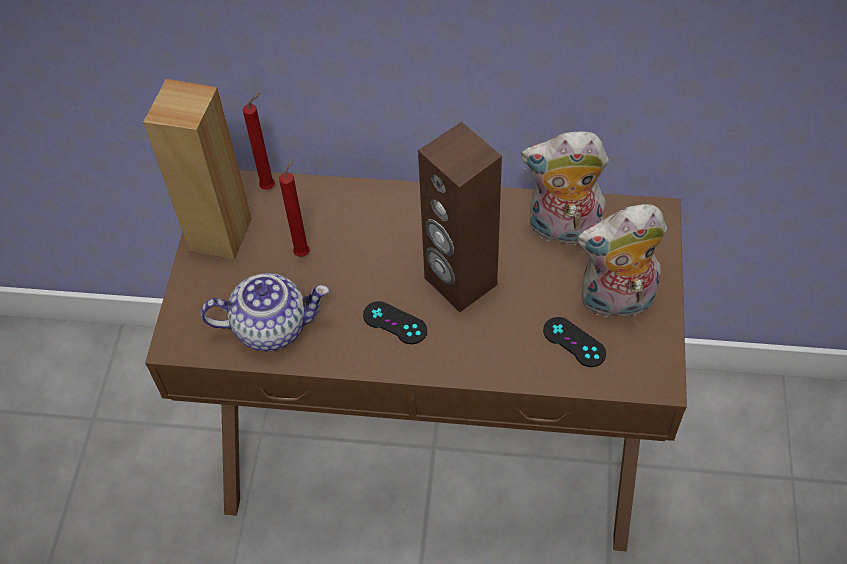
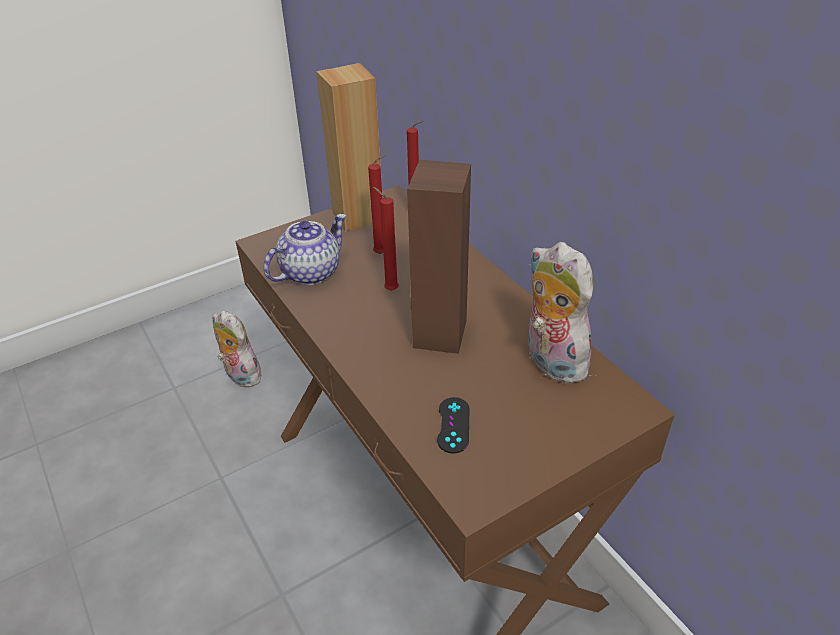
camera: 50 degrees right, 15 degrees down
teapot [200,273,329,351] -> teapot turned 90 degrees counterclockwise [263,214,346,285]
black game controller [363,301,427,344] -> none
plush toy [577,204,667,321] -> plush toy moved to [213,311,262,388]
none -> red candle [373,187,399,291]

